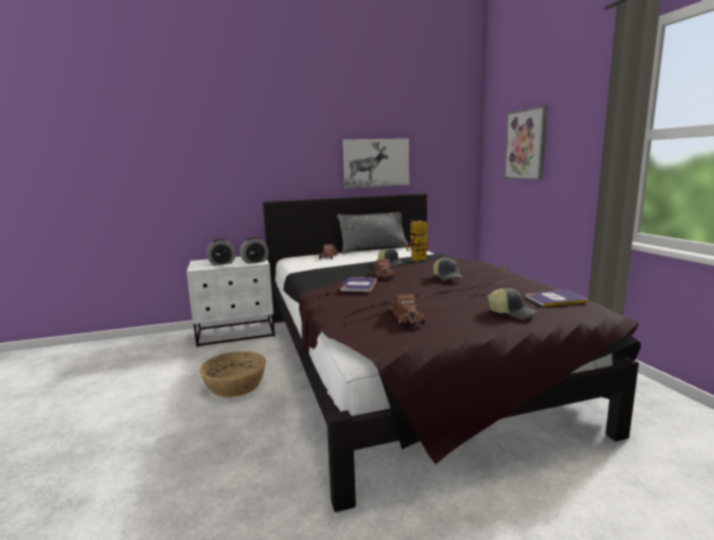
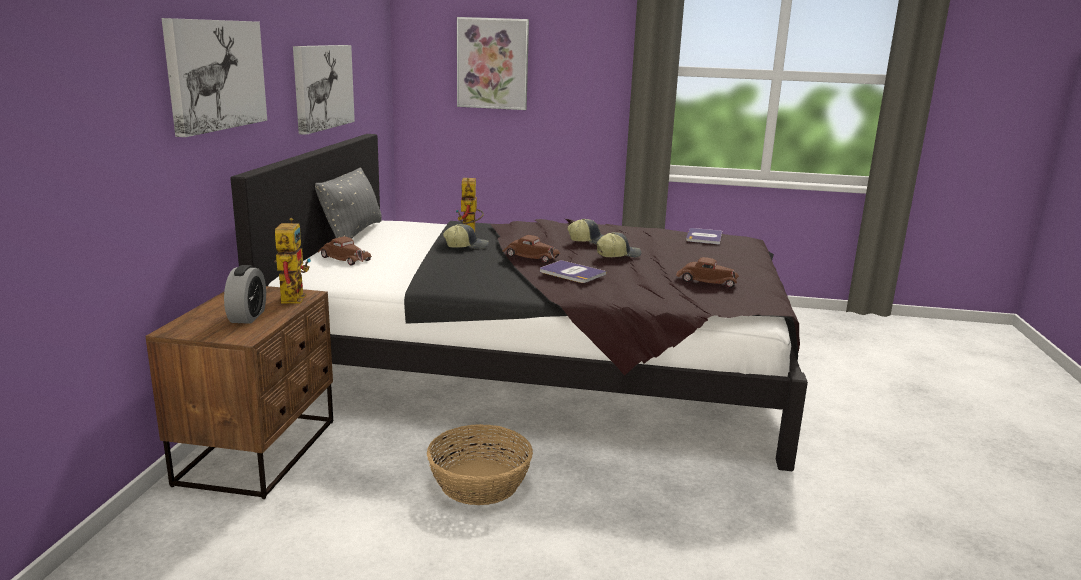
camera: 65 degrees left, 5 degrees up
white nightstand [187,257,275,347] -> brown nightstand [145,286,333,499]
alarm clock [240,237,269,264] -> toy robot [274,218,311,304]
cap [488,288,538,319] -> cap moved to [596,232,641,257]
none -> picture [162,18,267,137]

